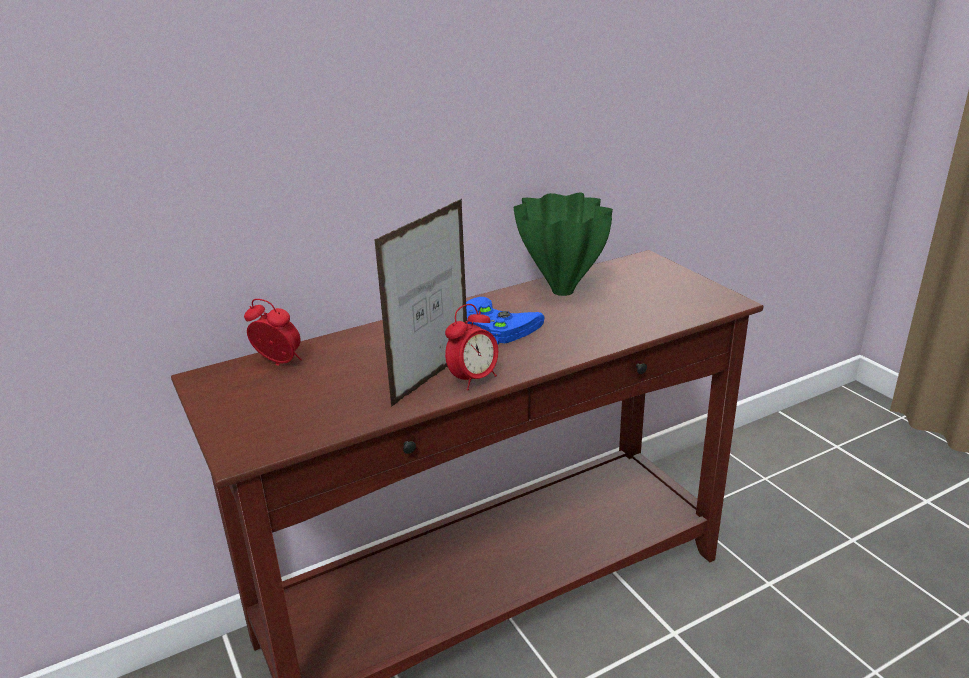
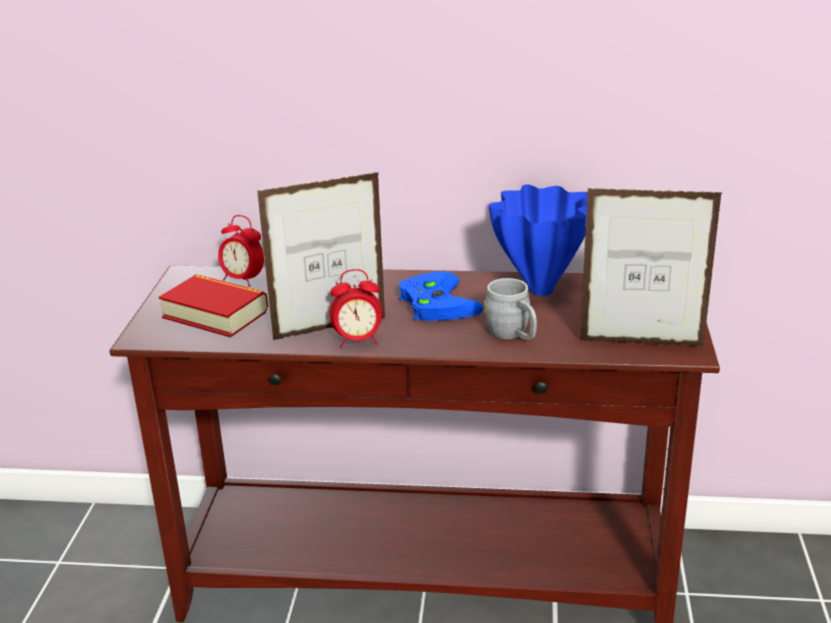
camera: 35 degrees right, 0 degrees up
alarm clock [244,299,302,366] -> alarm clock turned 150 degrees clockwise [218,215,264,287]
green vase [513,193,613,296] -> blue vase [489,184,587,296]
none -> book [159,274,268,338]
none -> grey mug [484,278,537,340]
none -> picture frame [580,188,722,347]

